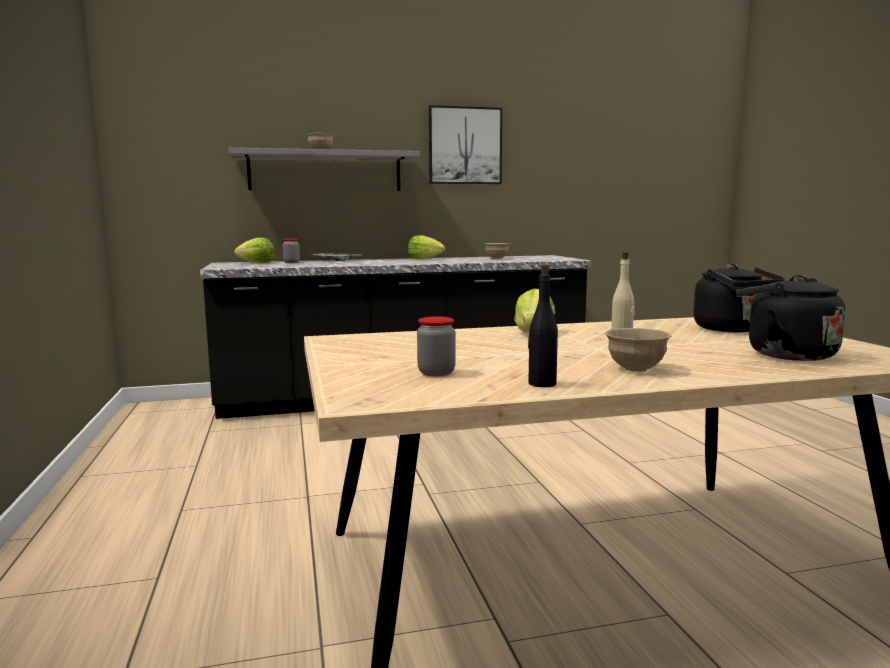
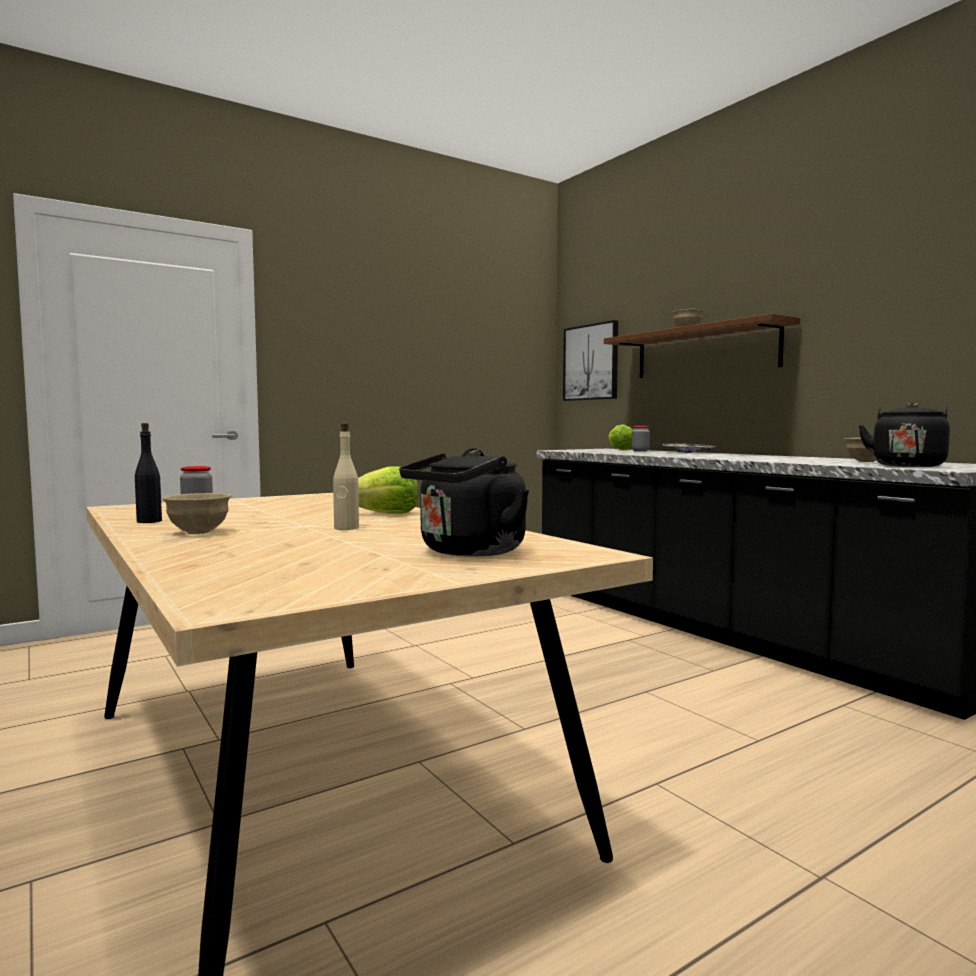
camera: 70 degrees right, 5 degrees down
grey shelf [228,148,420,191] -> brown shelf [604,313,801,378]
lettuce [408,235,445,259] -> none
picture [429,105,502,184] -> picture moved to [563,320,618,401]
black kettle [736,275,845,361] -> black kettle moved to [858,403,950,467]

